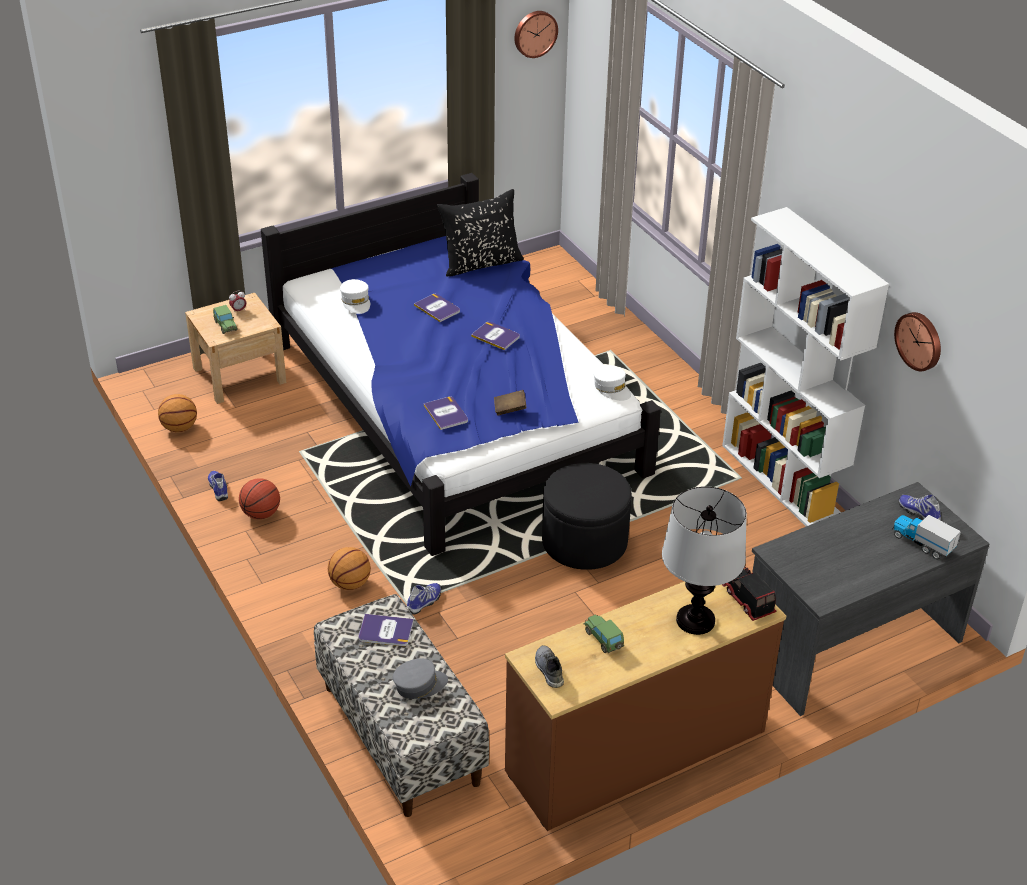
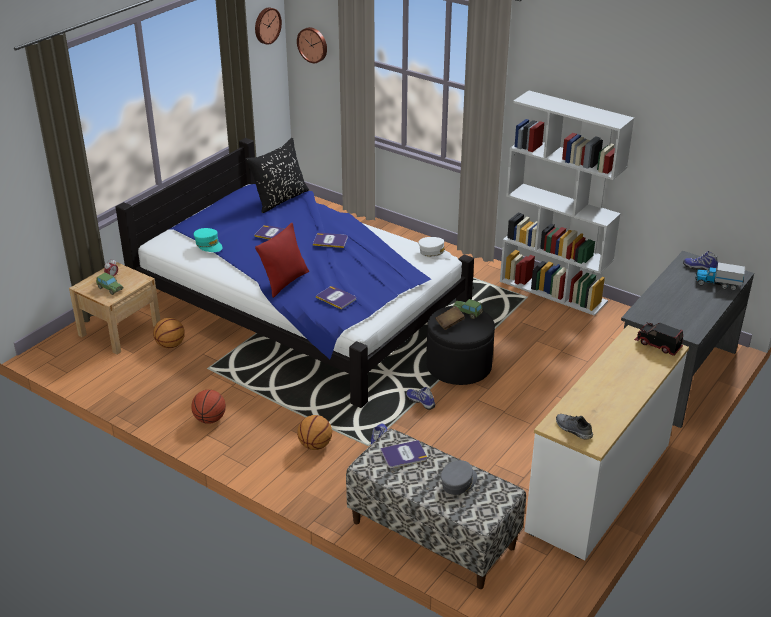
camera: 25 degrees left, 5 degrees down
basketball [158,394,197,432] -> basketball moved to [153,318,185,348]
shoe [208,471,228,501] -> shoe moved to [406,387,435,410]
white cap [340,279,370,314] -> turquoise cap [194,228,223,252]
brown book [494,390,526,416] -> brown book moved to [436,306,465,330]
brown dresser [505,581,786,831] -> white dresser [525,325,689,560]
toy car [583,615,624,653] -> toy car moved to [453,299,483,319]
table lamp [662,486,747,635] -> none
wall clock [894,312,941,371] -> wall clock moved to [297,27,327,63]
none -> red pillow [255,223,309,298]

